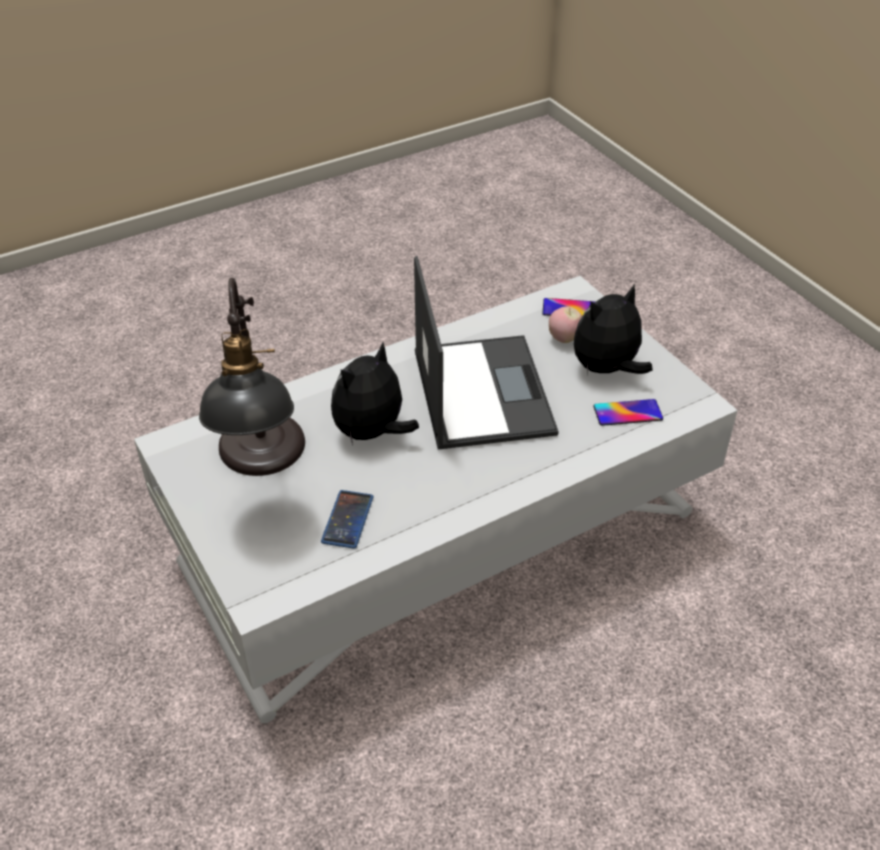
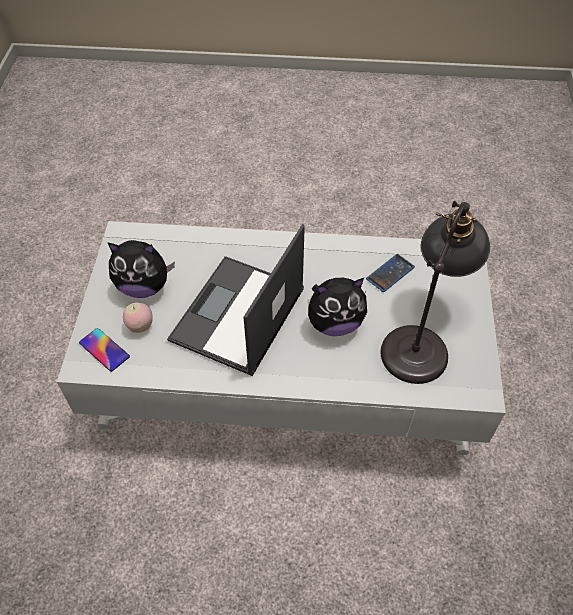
camera: 145 degrees left, 10 degrees up
phone [593,399,663,426] -> none

